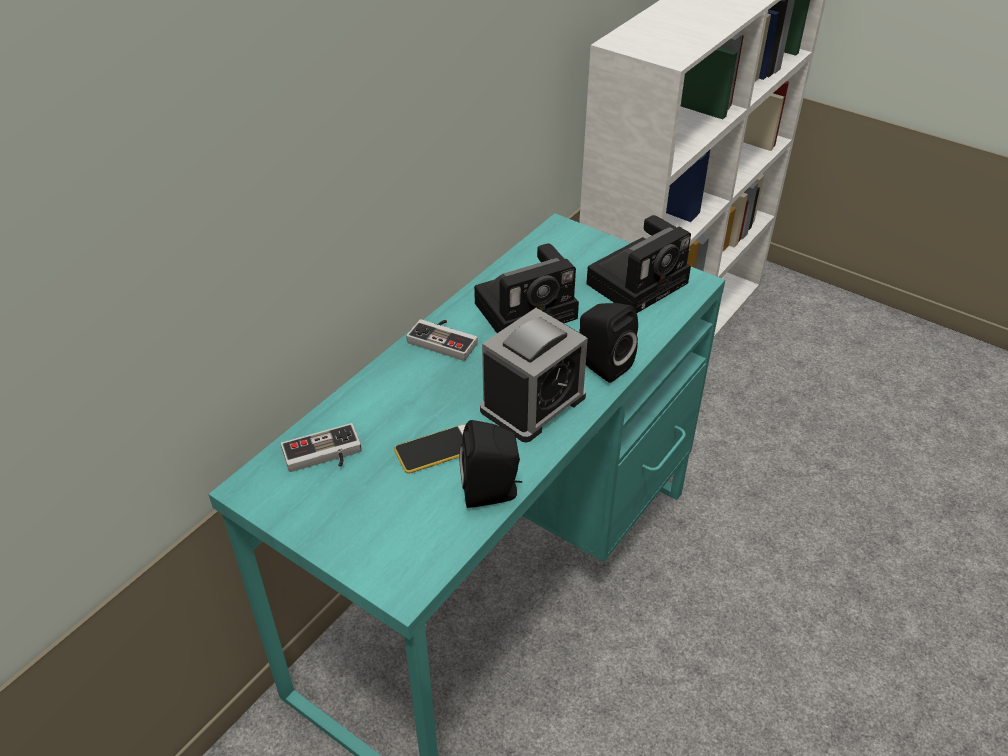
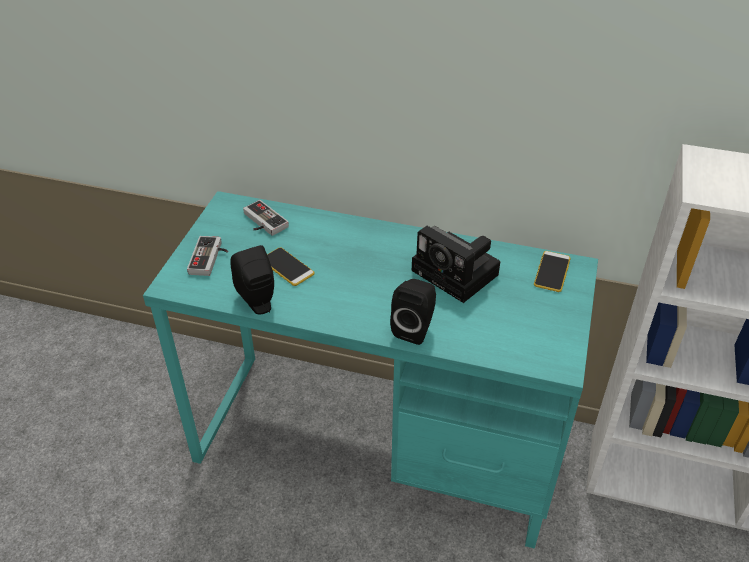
camera: 70 degrees right, 0 degrees up
game controller [406,319,478,361] -> game controller moved to [187,236,228,276]
alarm clock [480,308,588,442] -> none
camera [586,215,691,313] -> none
none -> phone [534,251,571,292]

